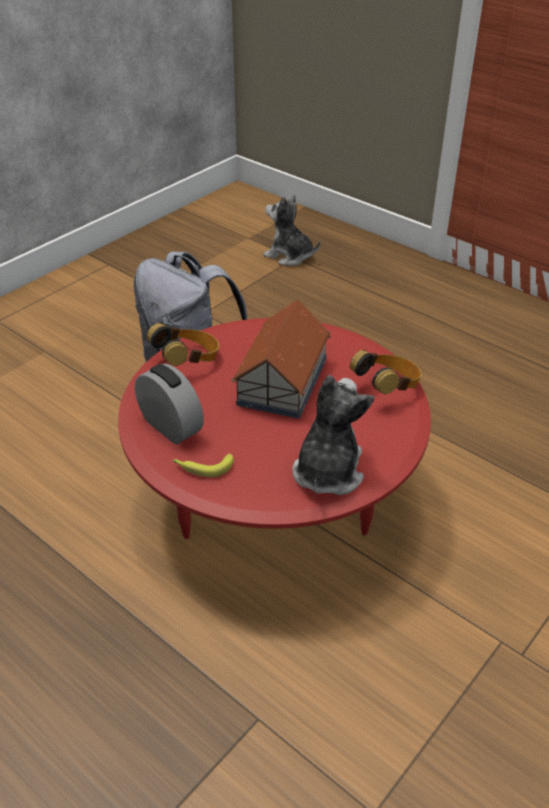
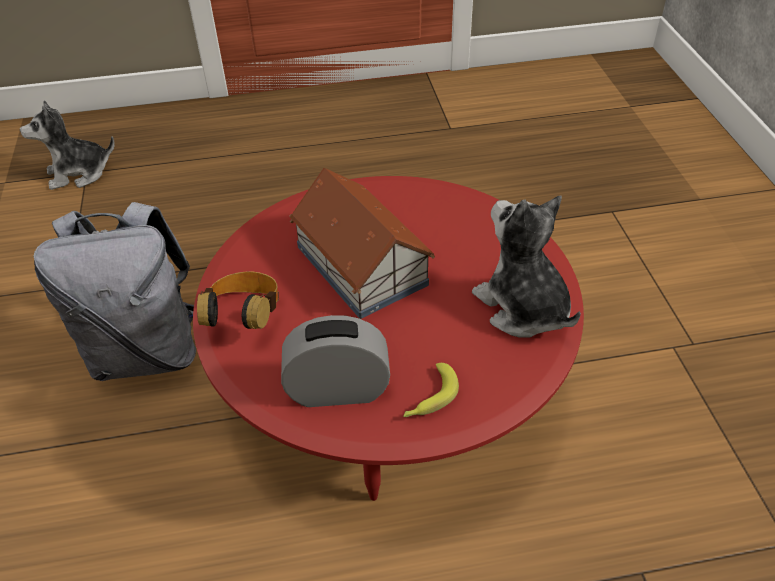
camera: 50 degrees left, 5 degrees up
headphones [350,350,422,394] -> none

